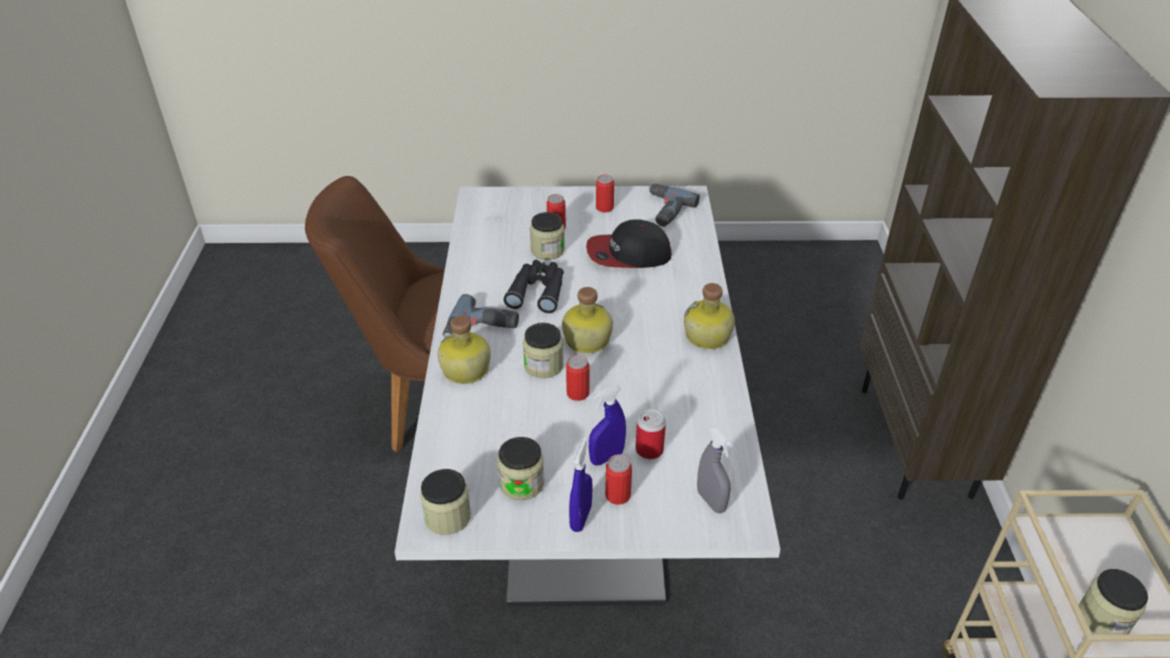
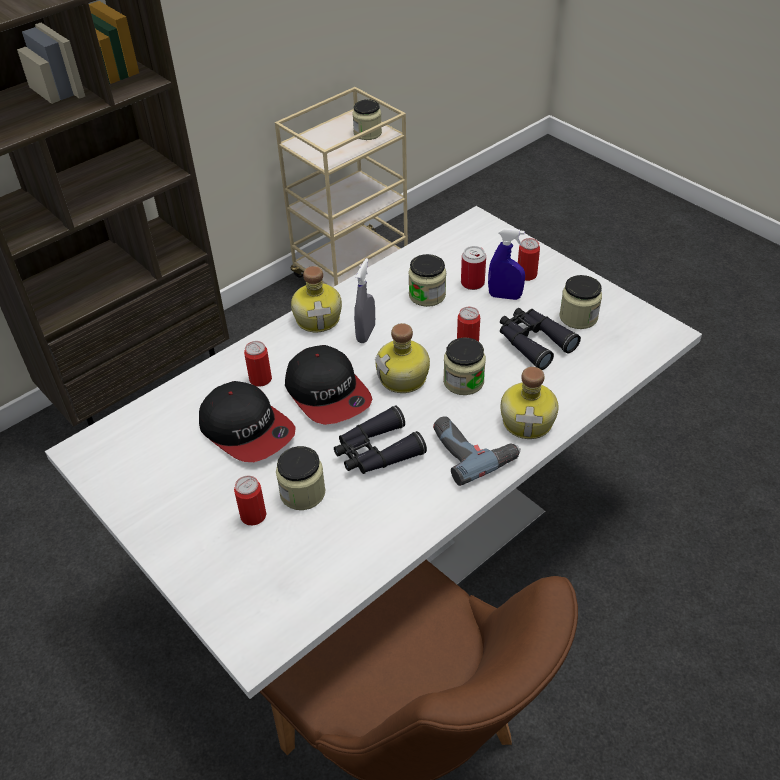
camera: 130 degrees left, 5 degrees up
jar [420,469,471,535] -> jar moved to [408,254,446,307]
blue spray bottle [569,437,592,532] -> none
can [596,175,614,213] -> can moved to [244,341,272,387]
power drill [648,183,700,227] -> none
grey spray bottle [697,426,733,513] -> grey spray bottle moved to [354,258,375,343]
none -> cap [285,345,373,425]
none -> black binoculars [500,308,581,370]

